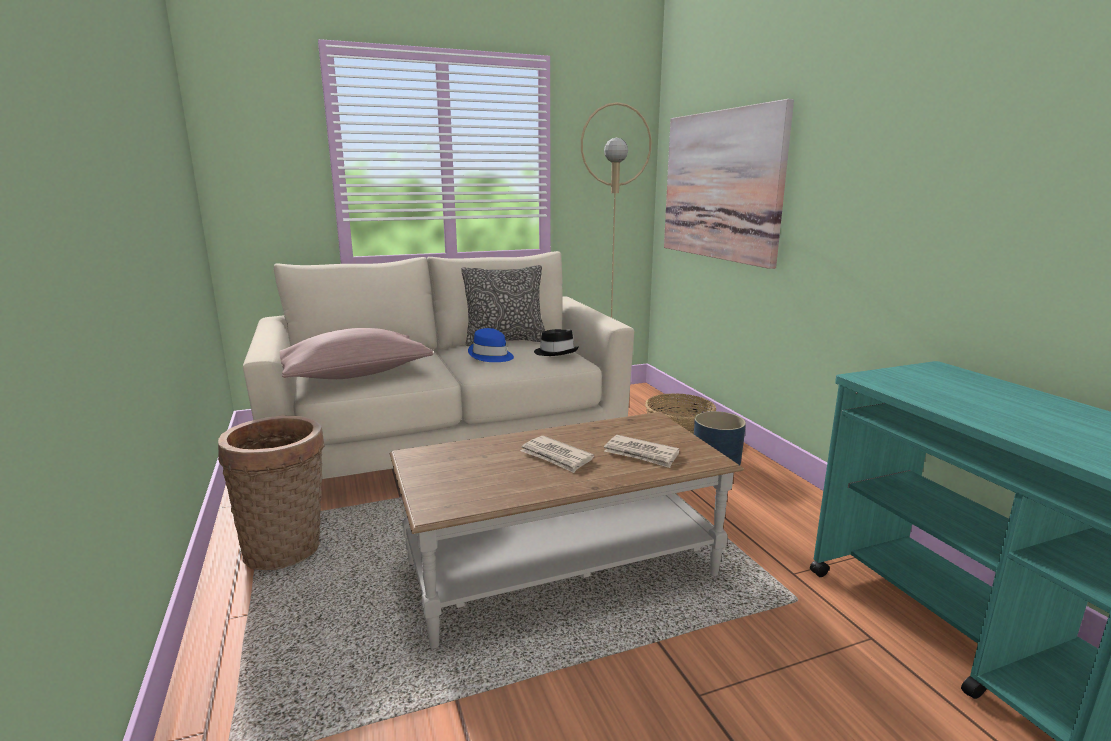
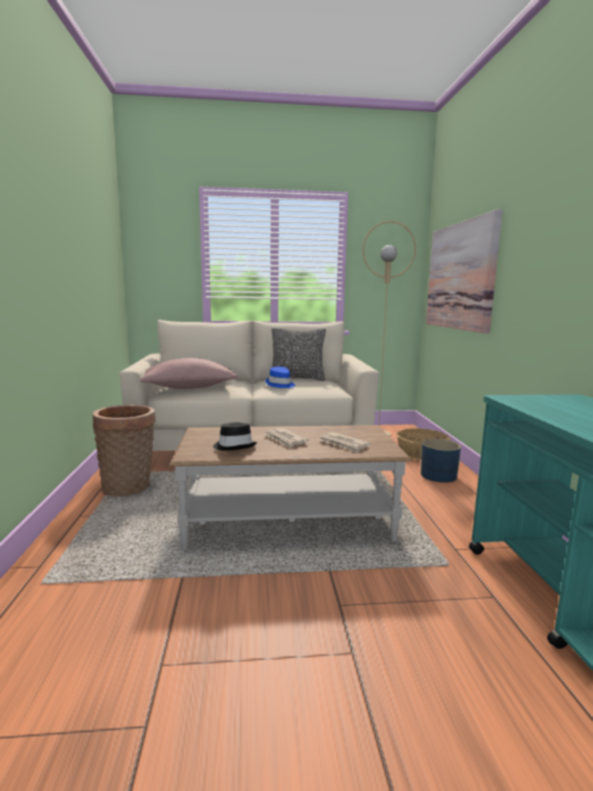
camera: 15 degrees right, 5 degrees down
black hat [534,329,579,356] -> black hat moved to [213,423,257,450]

